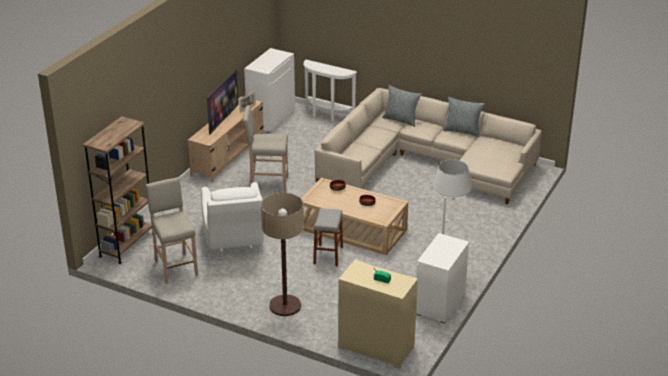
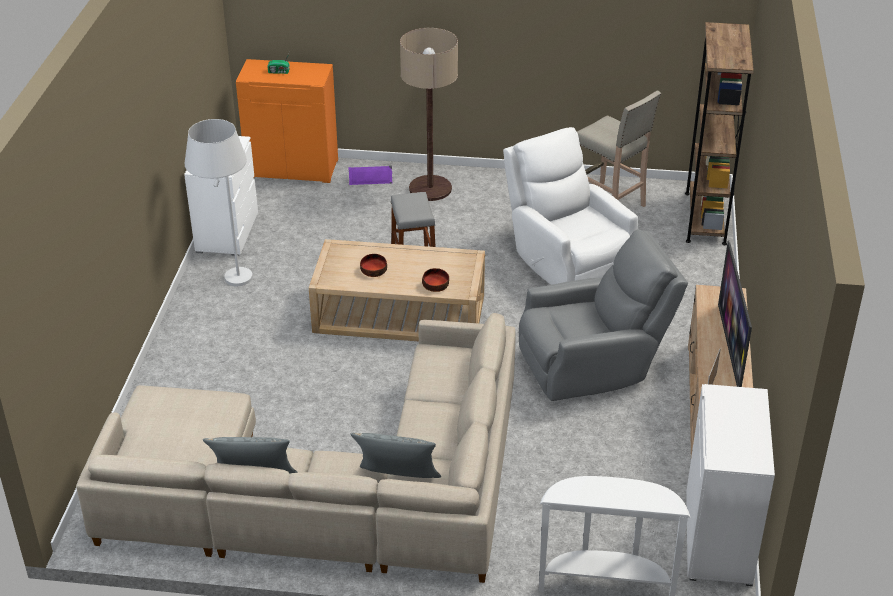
camera: 160 degrees right, 5 degrees up
beige stool [243,105,288,193] -> grey armchair [519,230,688,401]
beige cabinet [338,259,418,369] -> orange cabinet [236,59,338,183]
none -> purple speaker [348,166,392,185]

